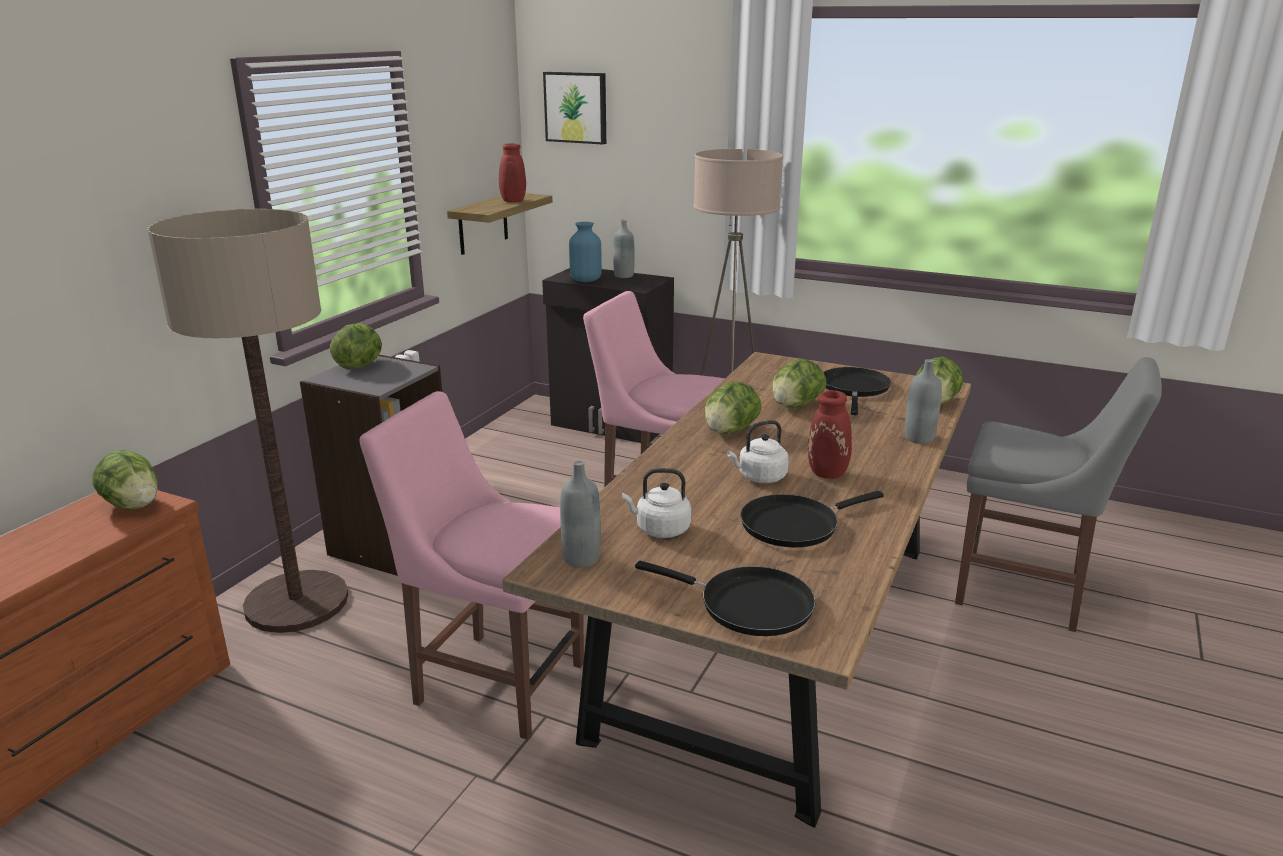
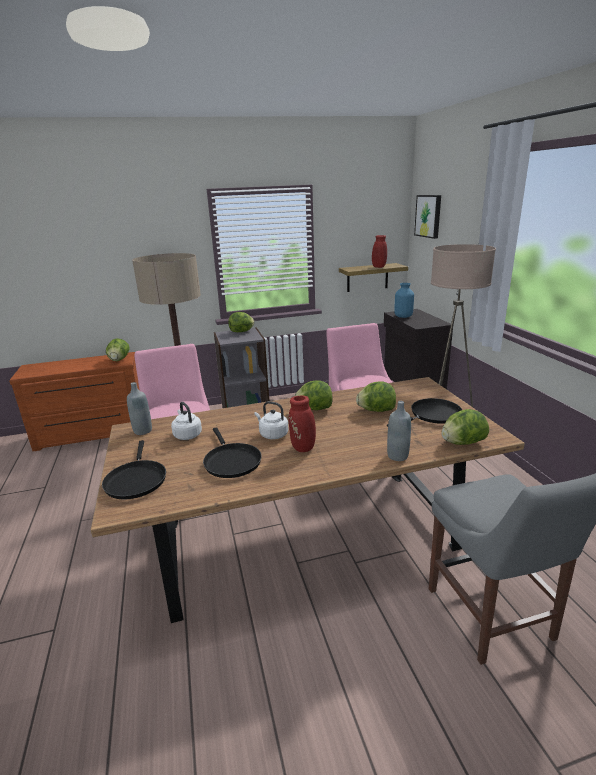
camera: 50 degrees right, 0 degrees up
grey bottle [613,220,635,278] -> none
black frying pan [740,491,884,547] -> black frying pan turned 135 degrees counterclockwise [203,427,262,478]

